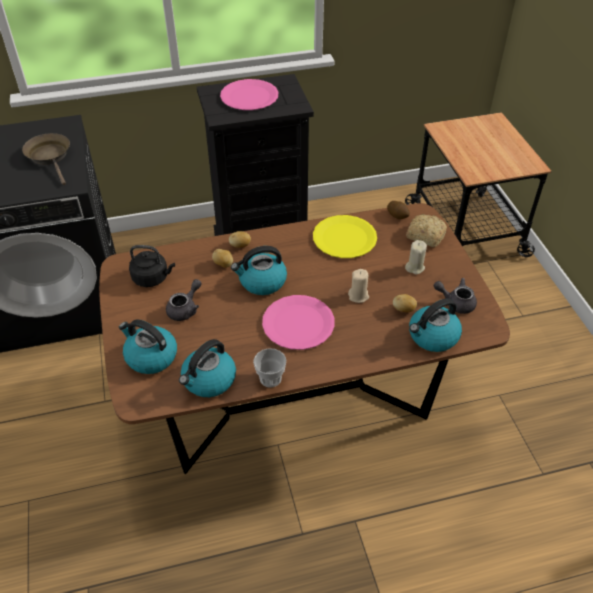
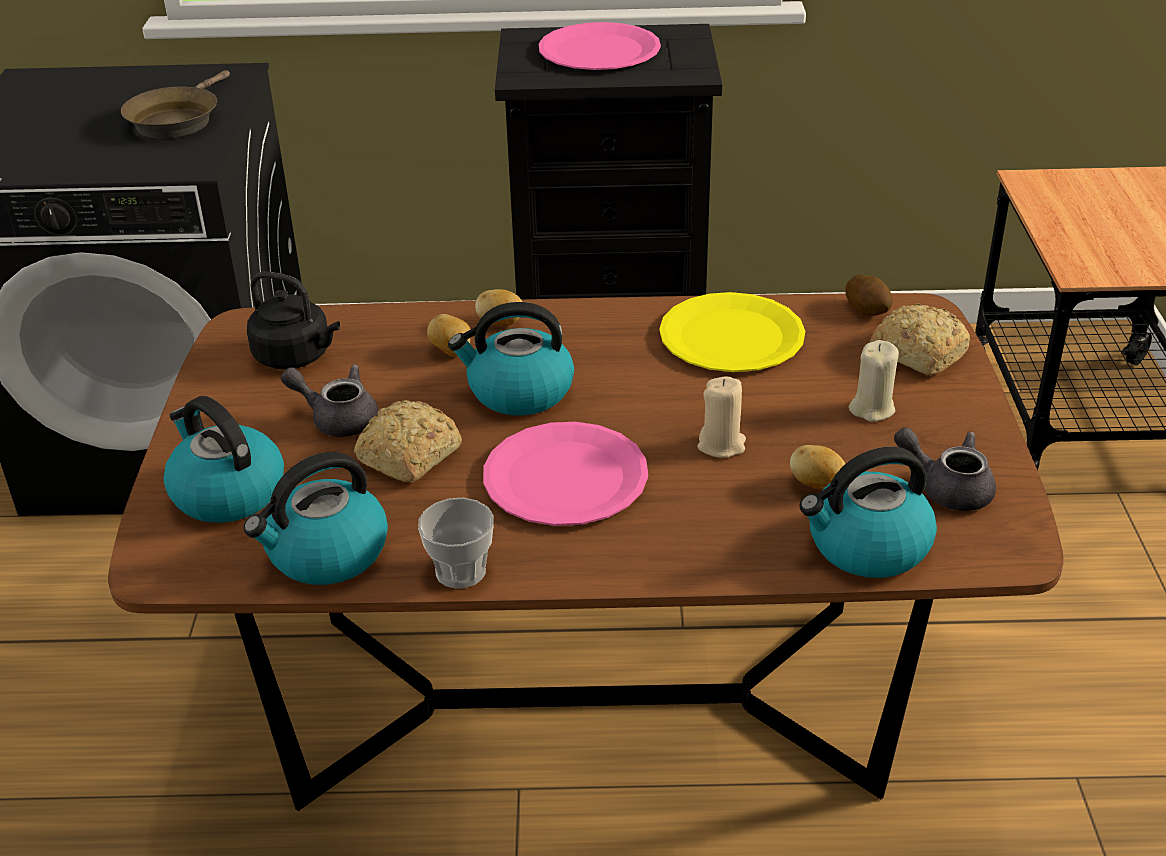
camera: 15 degrees right, 10 degrees down
brown frying pan [22,133,70,185] -> brown frying pan turned 150 degrees counterclockwise [121,70,230,139]
grey teapot [166,279,201,321] -> grey teapot turned 120 degrees counterclockwise [281,365,378,437]
none -> bread [354,400,462,482]

